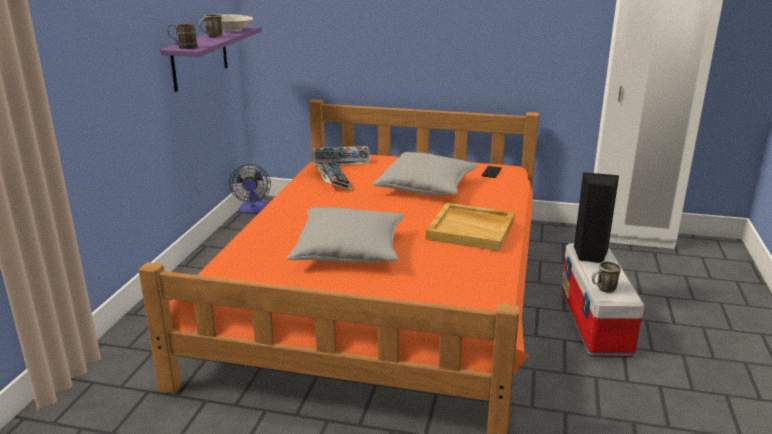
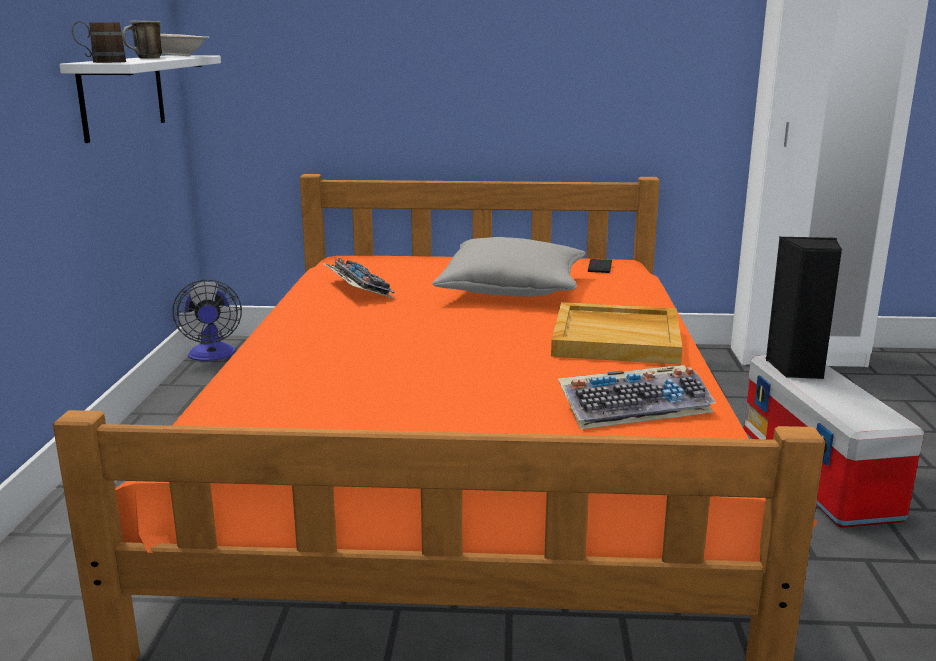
camera: 10 degrees left, 5 degrees down
purple shelf [160,27,262,92] -> white shelf [59,56,221,143]
grey pillow [287,207,405,263] -> none
keyboard [313,146,370,166] -> keyboard moved to [558,365,716,429]
mug [592,261,621,293] -> none

